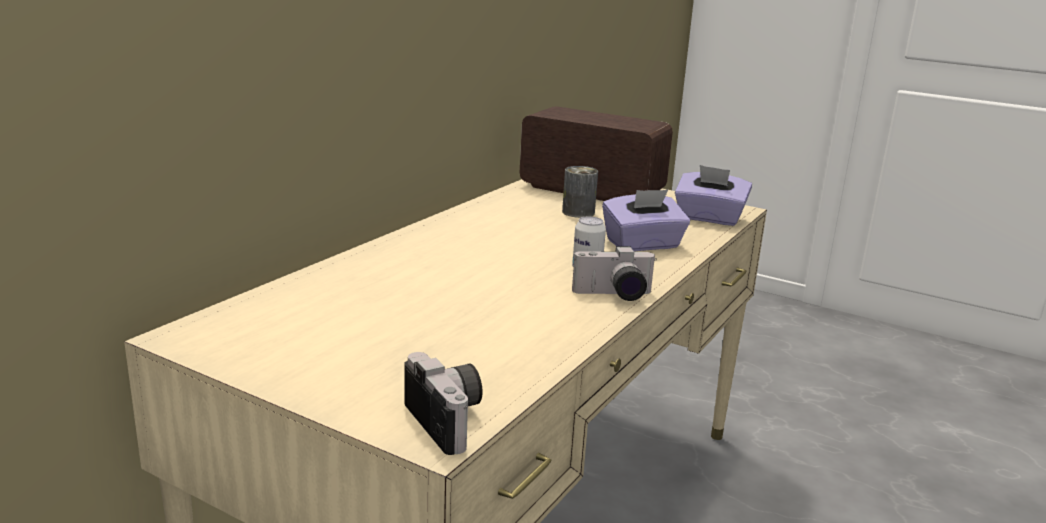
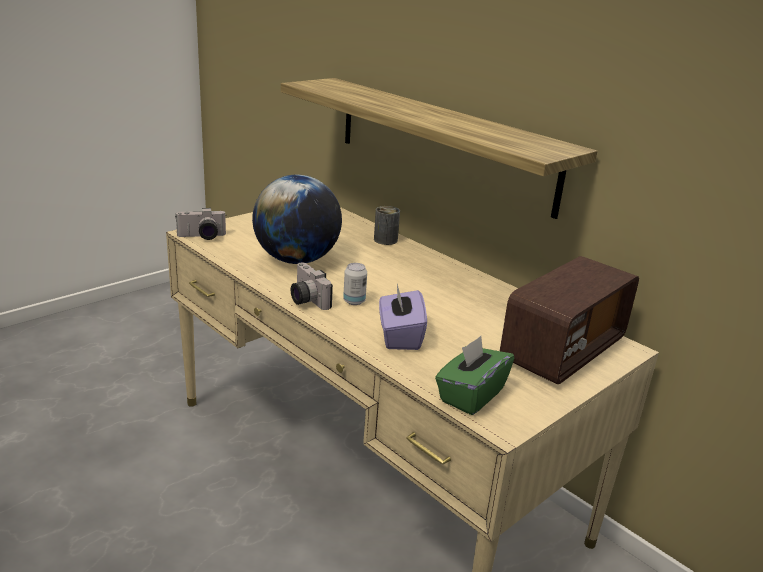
camera: 105 degrees right, 5 degrees up
can [562,166,598,218] -> can moved to [374,206,400,245]
camera [572,246,657,301] -> camera turned 45 degrees counterclockwise [291,263,333,310]
purple tissue box [675,165,752,226] -> green tissue box [435,336,514,415]
none -> globe [252,174,342,264]
none -> shelf [281,78,598,219]

